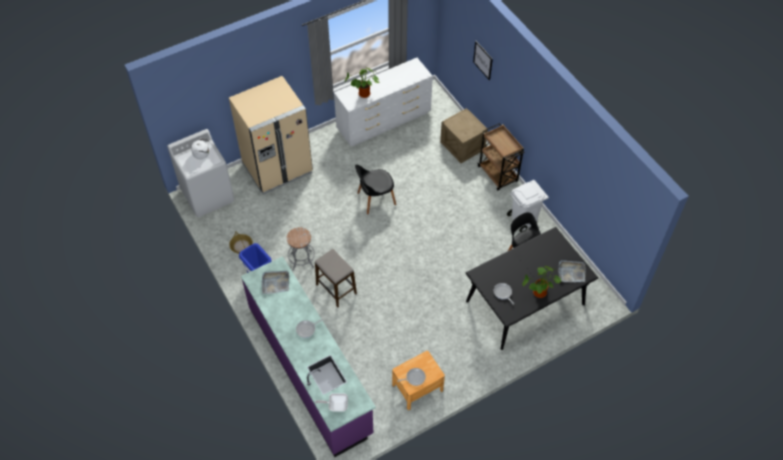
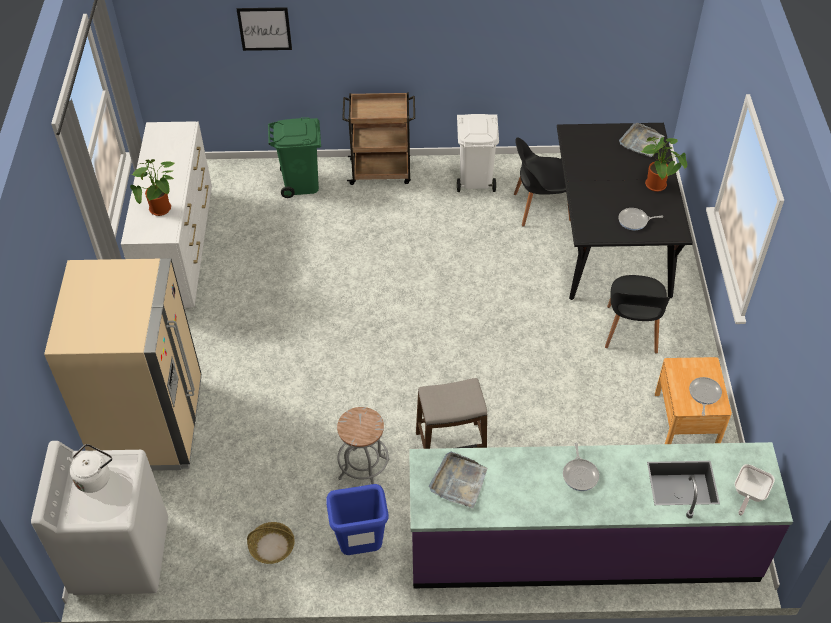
camera: 60 degrees left, 5 degrees down
black chair [355,165,396,214] -> black chair moved to [605,275,670,354]
crate [440,108,488,163] -> green trash can [268,117,321,198]

